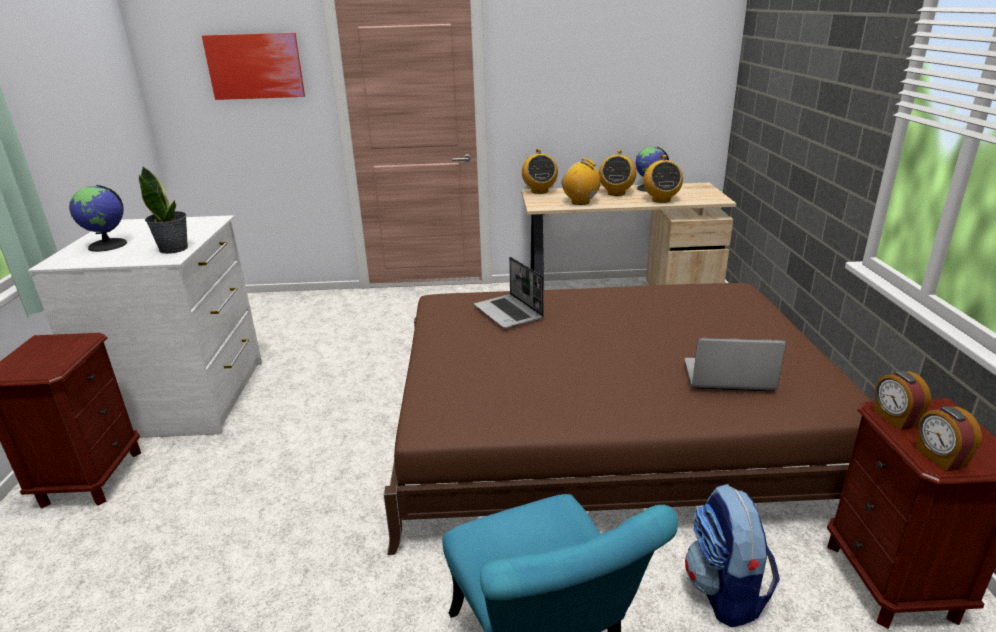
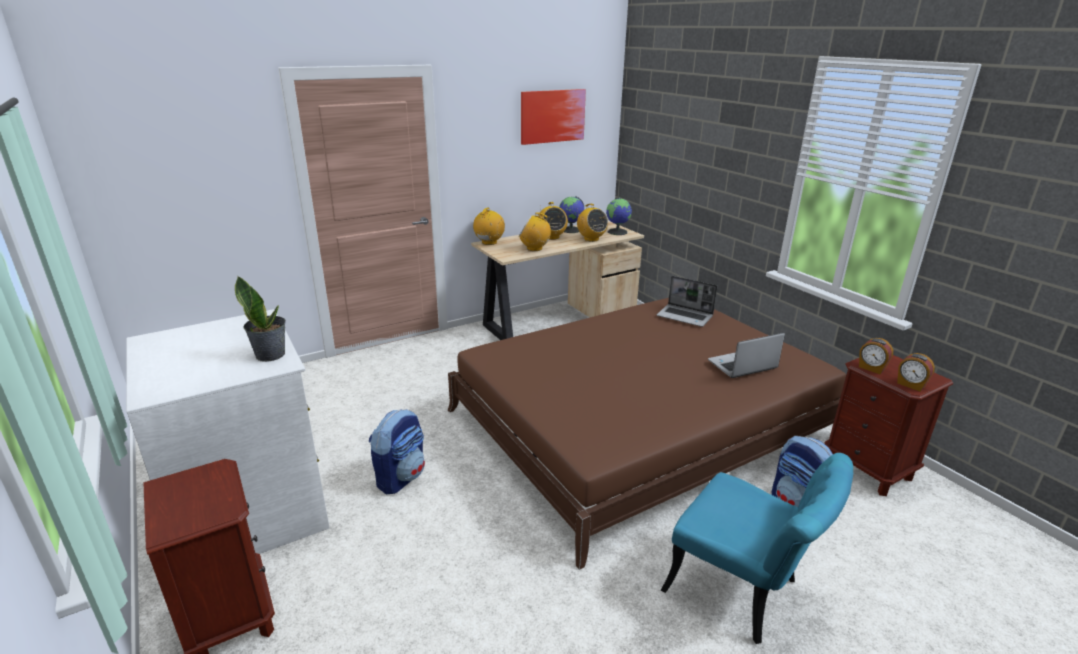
camera: 30 degrees left, 0 degrees up
globe [69,185,127,252] -> globe moved to [606,198,632,235]
picture [202,33,305,100] -> picture moved to [521,89,586,145]
laptop [474,257,544,328] -> laptop moved to [657,276,718,327]
radio [522,149,558,194] -> radio turned 120 degrees counterclockwise [473,207,505,245]
none -> backpack [369,409,425,494]

